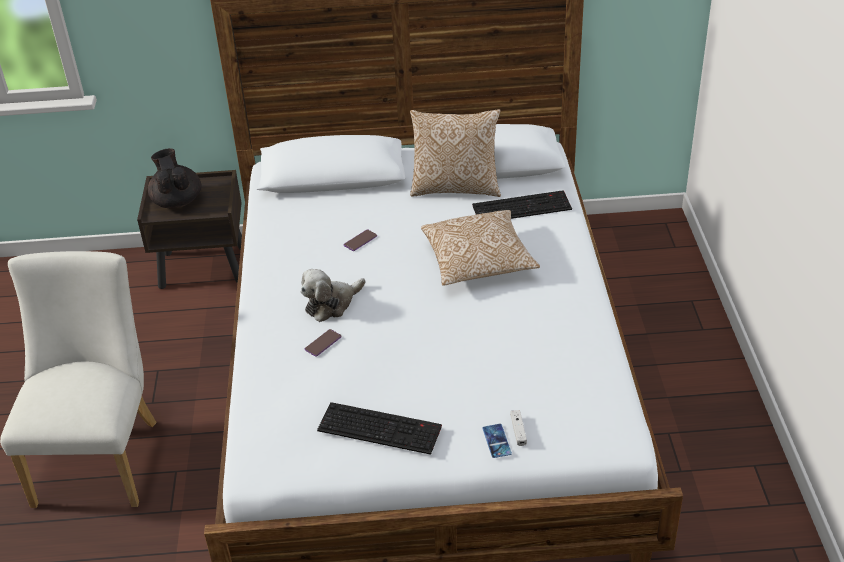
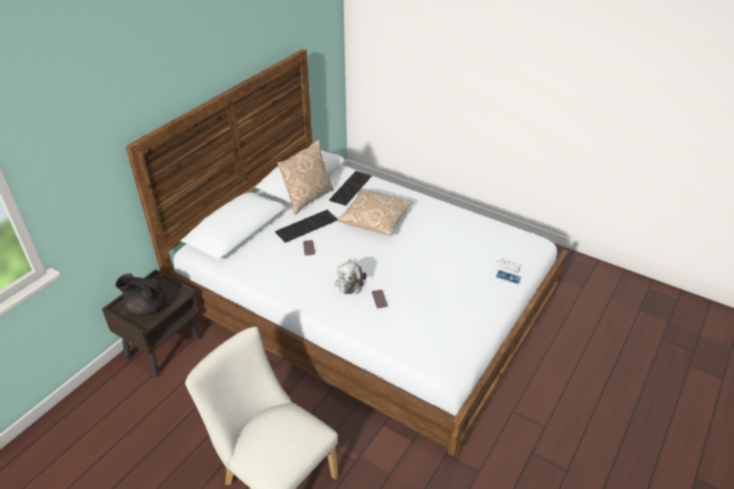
camera: 55 degrees left, 0 degrees up
keyboard [317,402,442,455] -> keyboard moved to [275,210,337,243]

